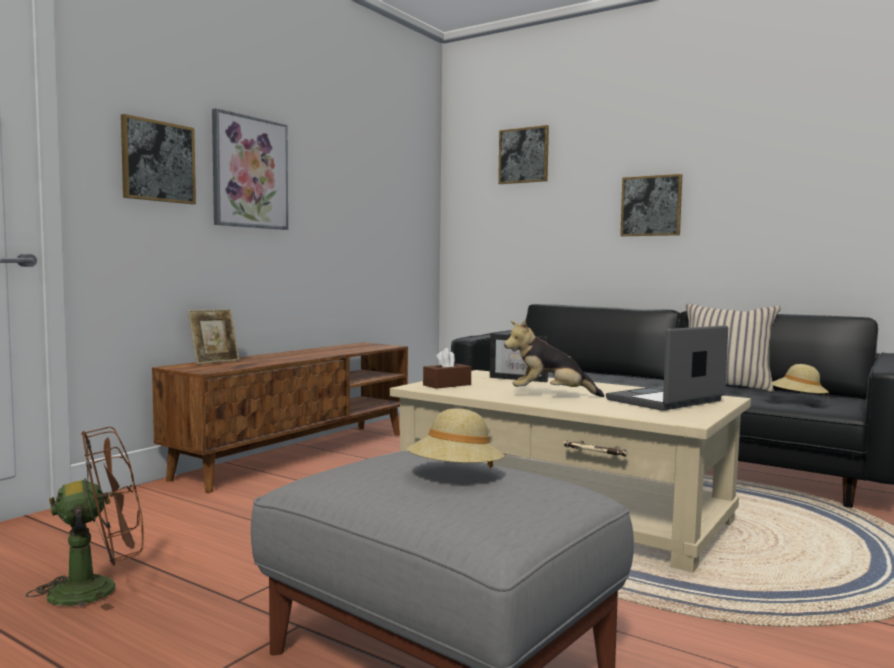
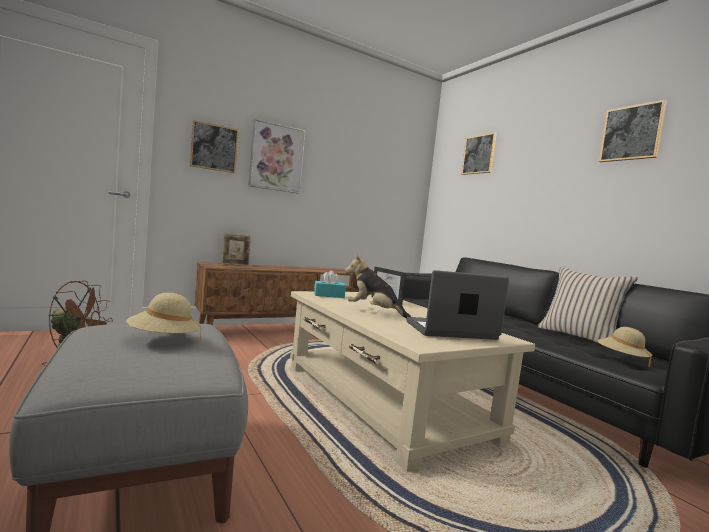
camera: 25 degrees right, 0 degrees up
brown tissue box [423,348,471,389] -> turquoise tissue box [314,270,346,298]
picture [620,174,682,236] -> picture moved to [599,100,667,162]

